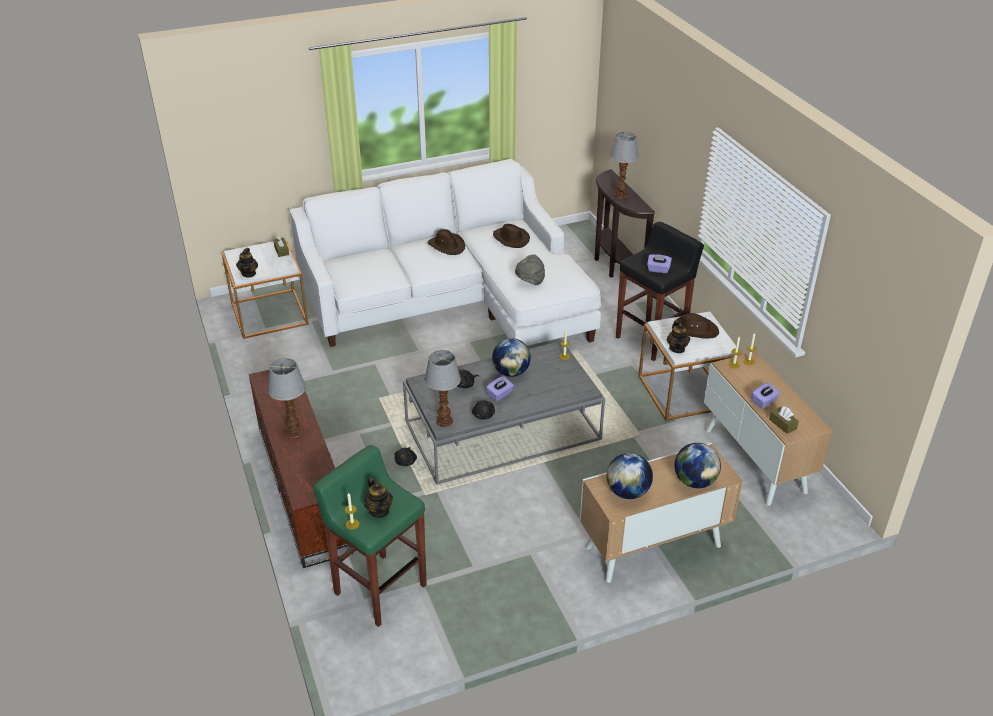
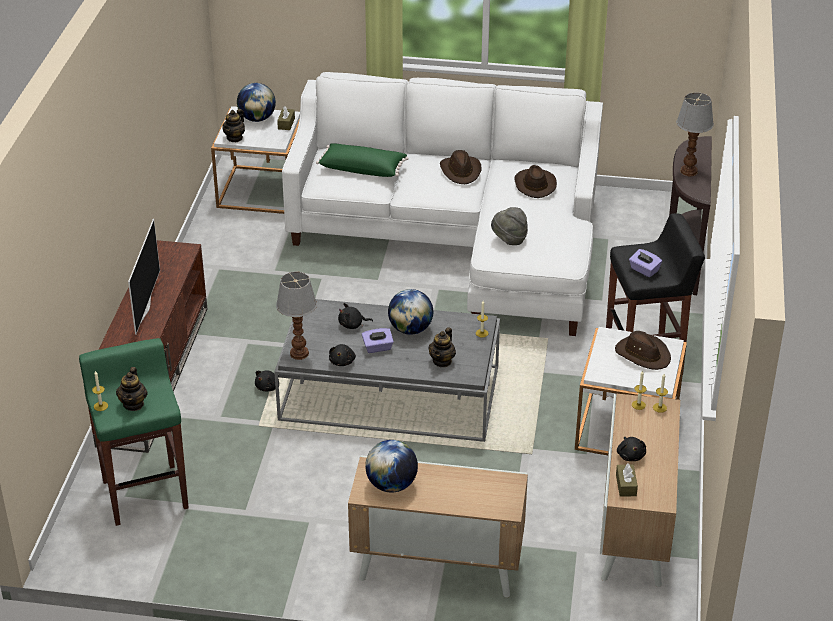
camera: 30 degrees right, 0 degrees up
table lamp [268,358,306,438] -> television [128,219,160,335]
teapot [667,320,690,353] -> teapot moved to [428,327,456,367]
globe [675,443,721,488] -> globe moved to [237,83,276,122]
purple tissue box [752,383,780,409] -> black plush toy [617,437,646,461]
none -> green pillow [316,143,409,177]

